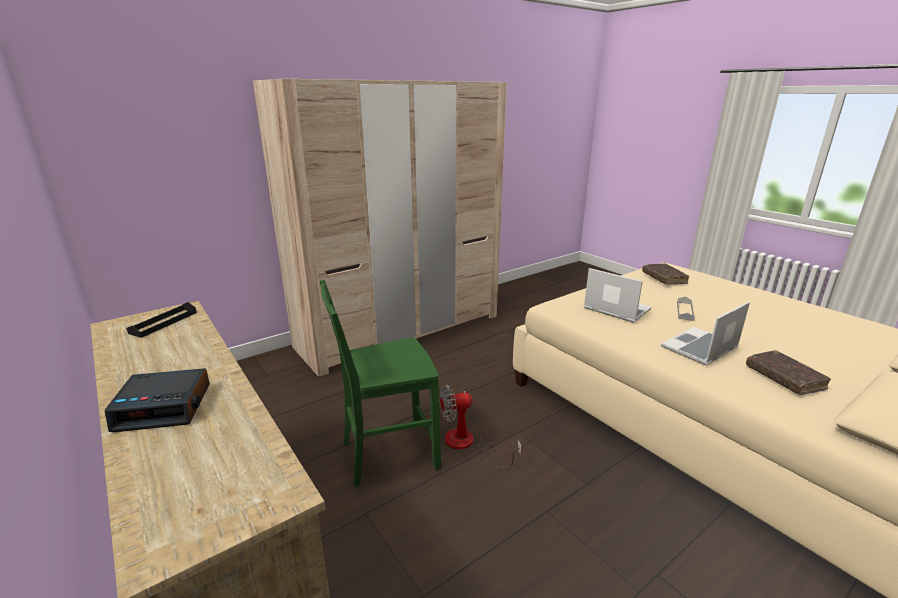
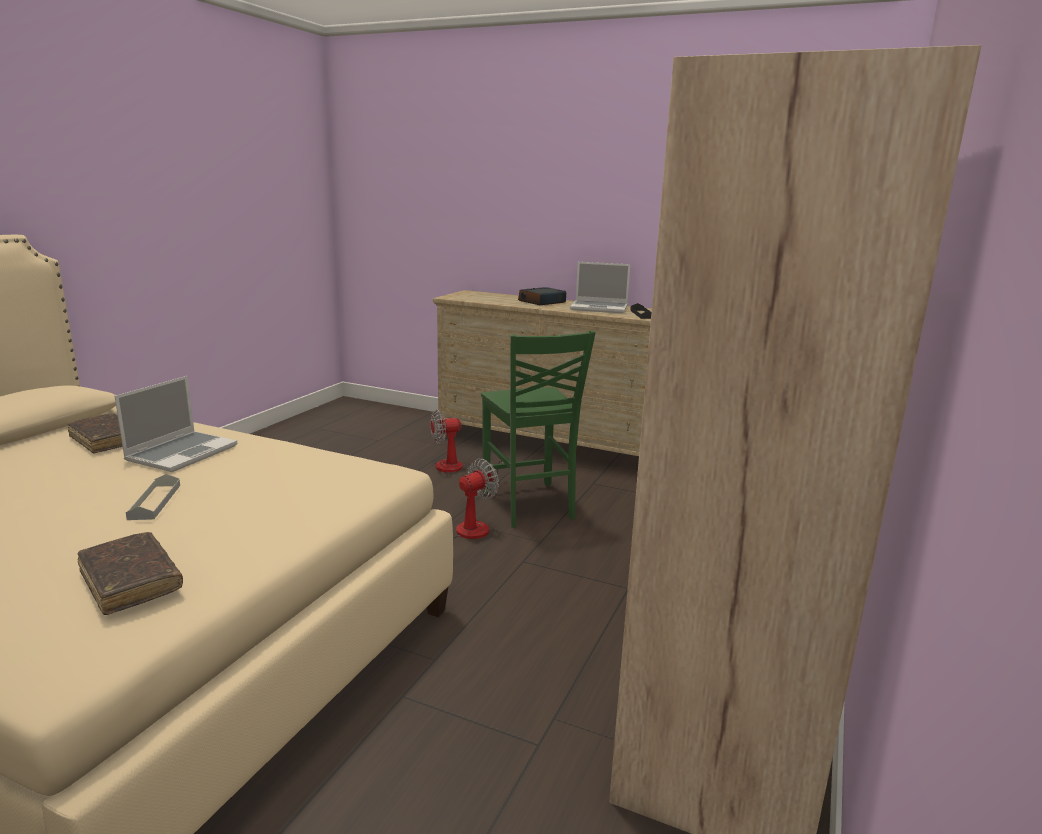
camera: 150 degrees right, 5 degrees down
green chair [320,280,441,487] -> green chair turned 120 degrees clockwise [481,331,596,528]
laptop [584,268,651,323] -> laptop moved to [570,262,630,313]
none -> fan [430,410,504,481]

